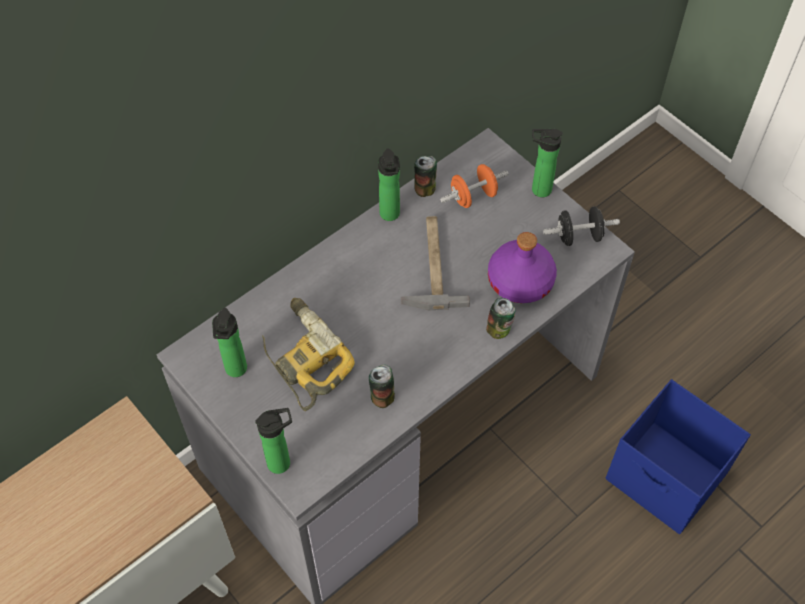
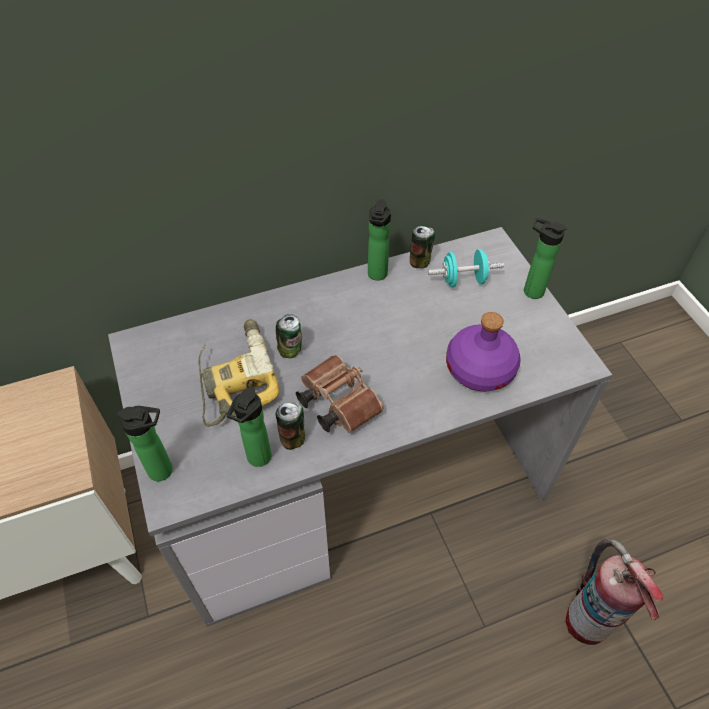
camera: 20 degrees right, 5 degrees down
bottle [212,308,247,377] -> bottle moved to [227,387,271,467]
hammer [401,216,470,310] -> none
orange dumbbell [440,164,509,208] -> turquoise dumbbell [428,249,504,287]
can [486,298,515,339] -> can moved to [276,314,302,358]
black dumbbell [543,206,620,246] -> none
blue storage box [606,380,751,534] -> fire extinguisher [566,539,663,645]
none -> brown binoculars [296,355,384,433]

